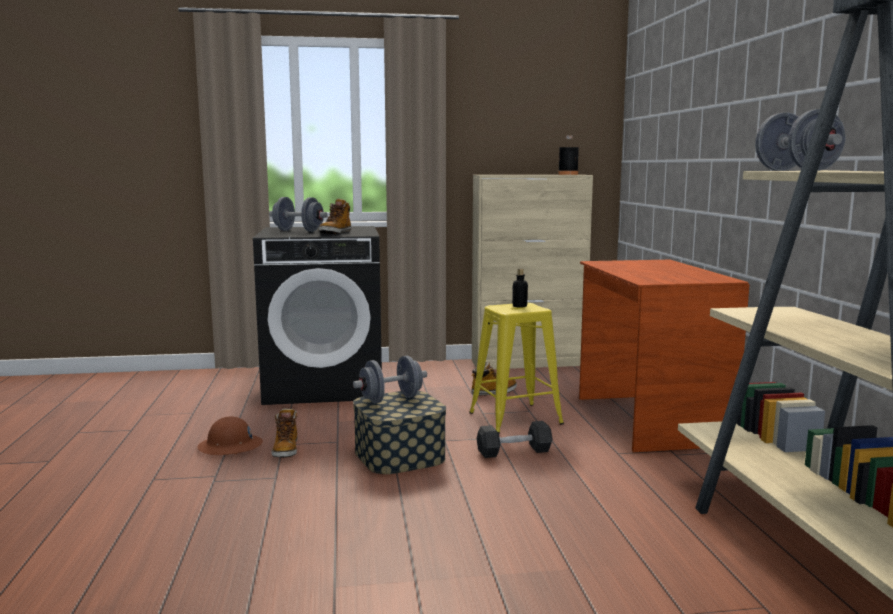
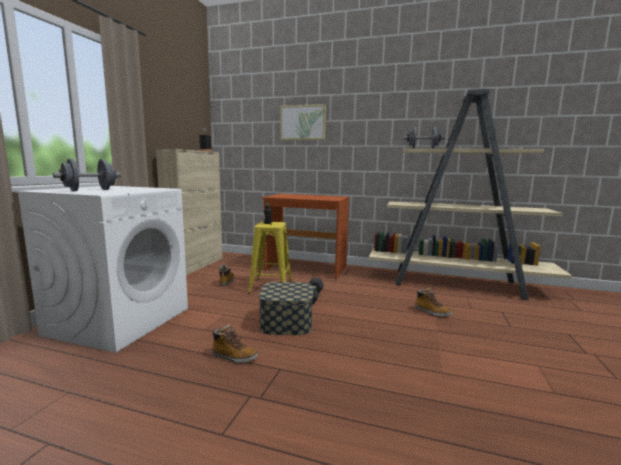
camera: 65 degrees left, 0 degrees up
brown hard hat [198,416,263,455] -> none
black washing machine [253,226,382,405] -> white washing machine [15,186,188,353]
boot [319,199,351,234] -> boot moved to [415,288,452,317]
grey dumbbell [353,356,427,404] -> none
none -> picture [280,104,326,140]

